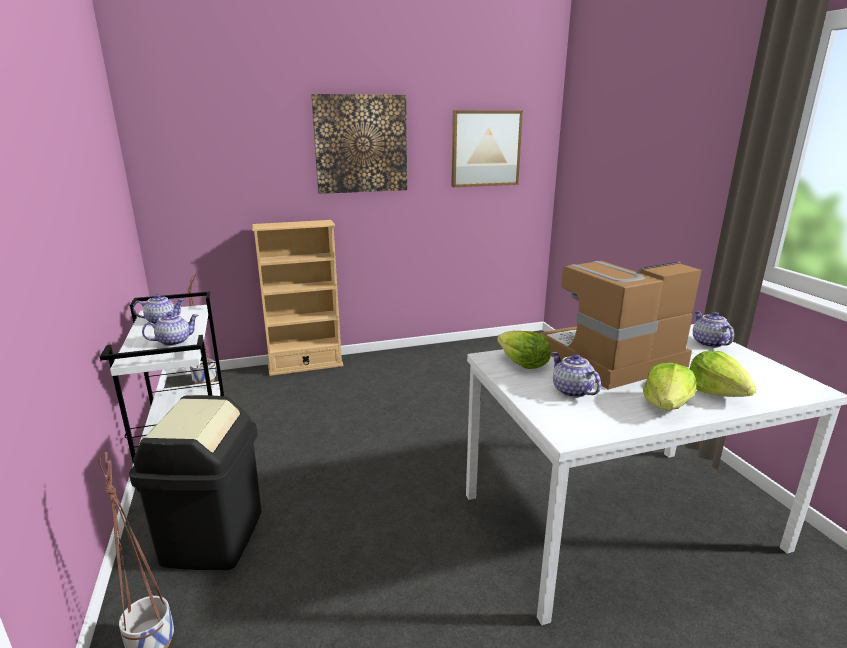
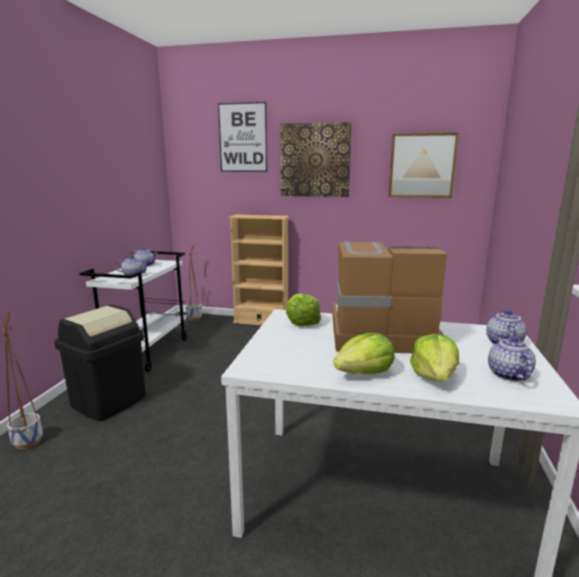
camera: 30 degrees right, 5 degrees down
teapot [552,352,601,398] -> teapot moved to [488,334,536,381]
none -> picture [218,102,267,172]

